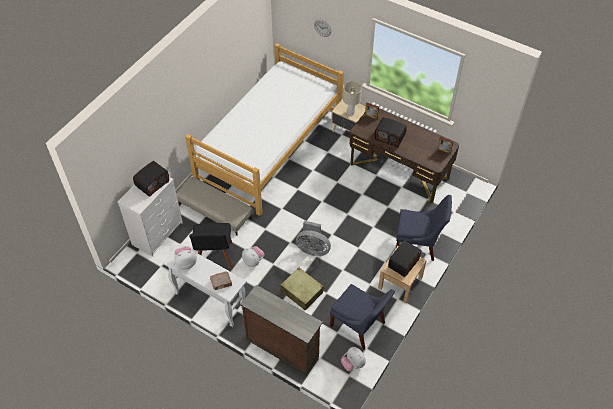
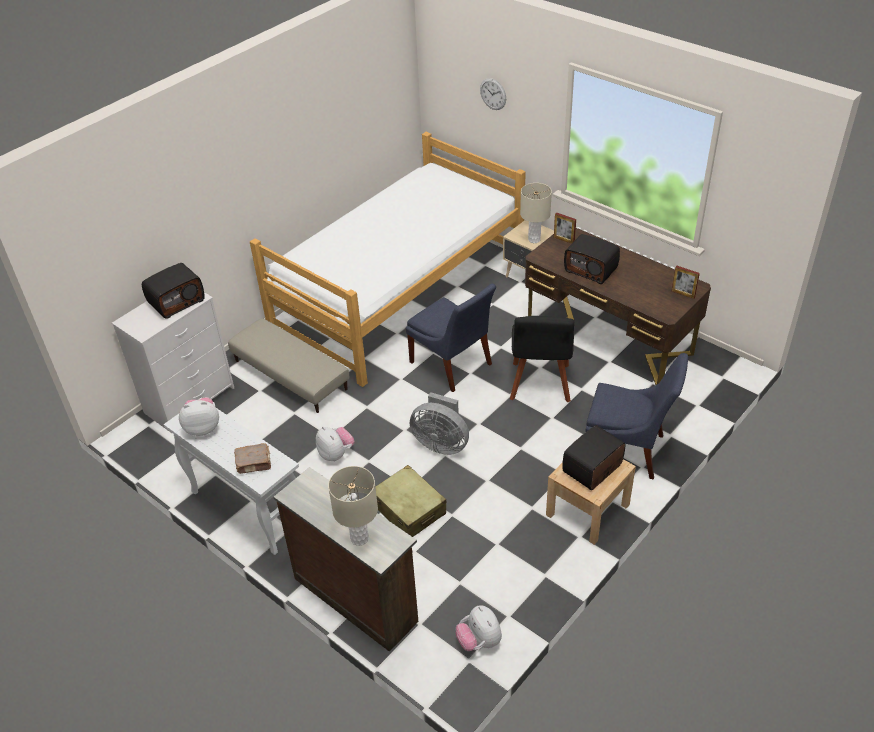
camera: 10 degrees right, 10 degrees down
black chair [189,223,233,269] -> black chair moved to [510,316,574,402]
blue chair [330,284,395,349] -> blue chair moved to [406,284,496,392]
none -> beige table lamp [328,466,378,546]

